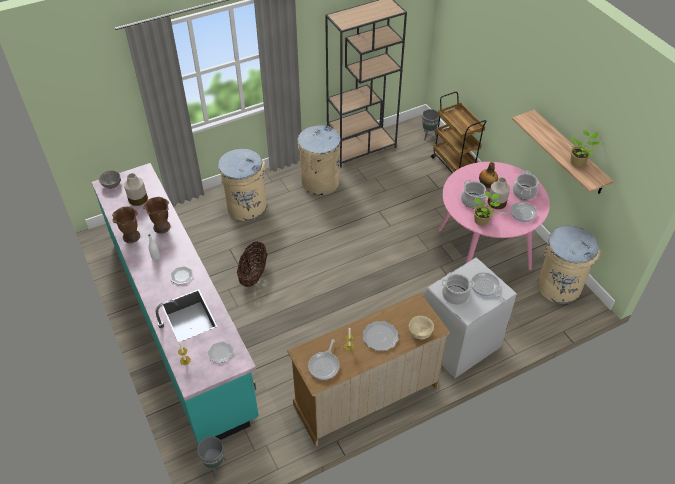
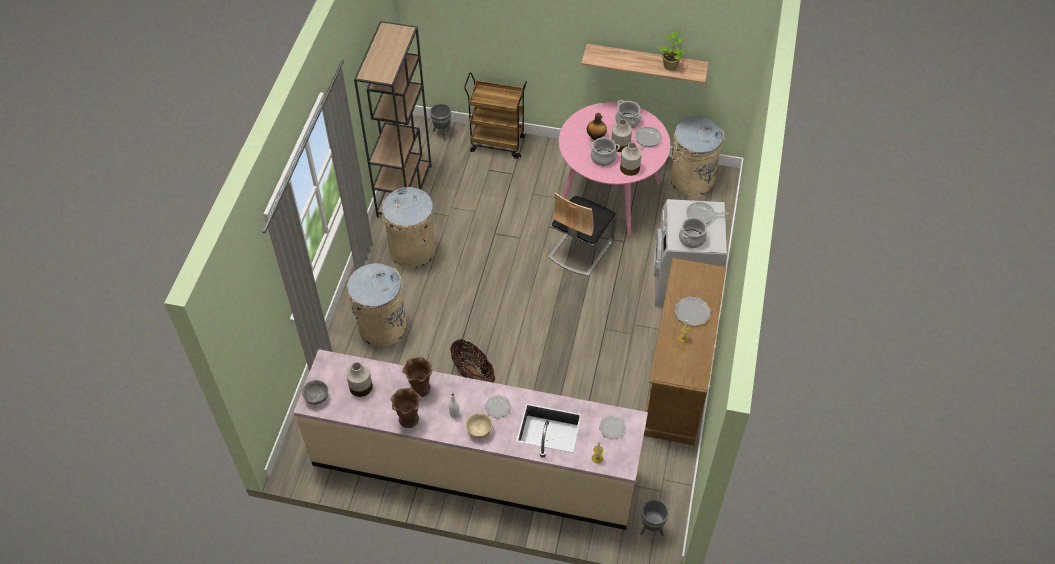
camera: 50 degrees left, 5 degrees up
turquoise counter [92,163,259,444] -> beige counter [294,349,648,530]
frying pan [308,339,340,380] -> none
beige bowl [409,316,434,340] -> beige bowl moved to [466,413,492,439]
potted plant [473,191,501,226] -> beige vase [620,143,642,176]
none -> chair [548,193,616,276]

